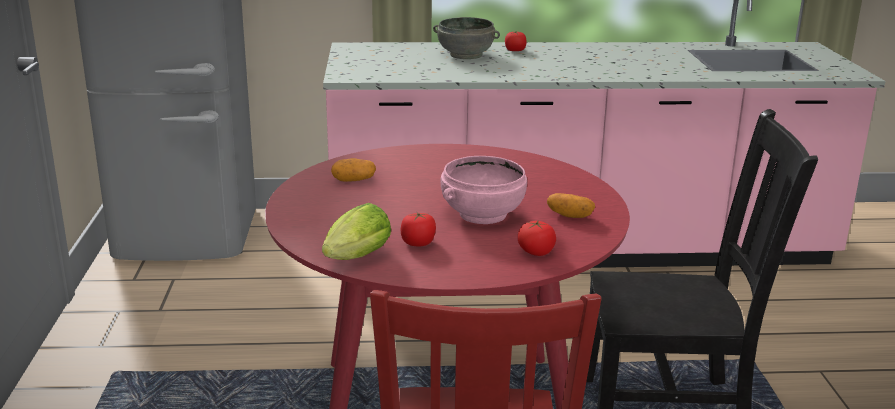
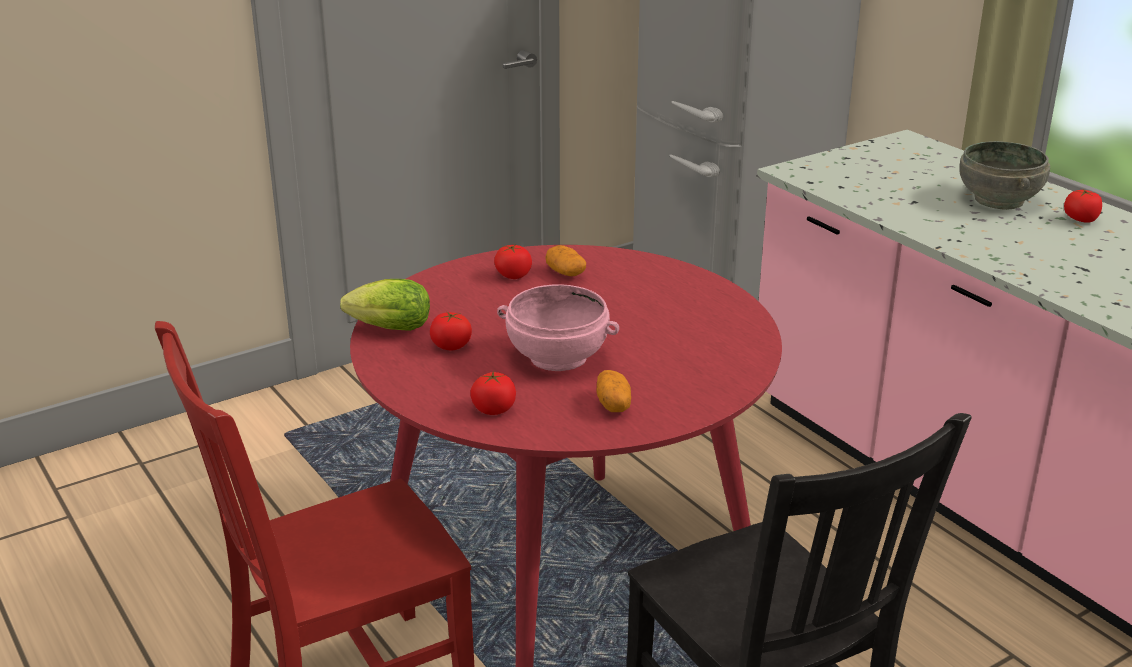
camera: 60 degrees right, 5 degrees up
none -> tomato [494,244,532,279]

